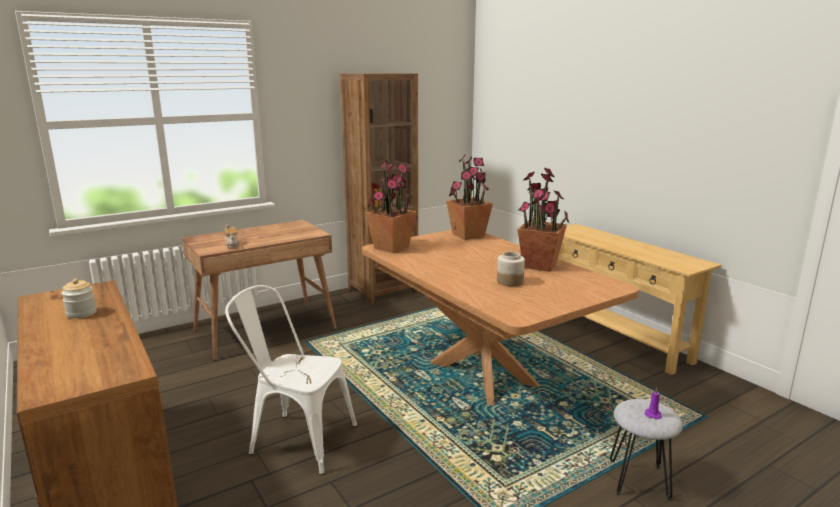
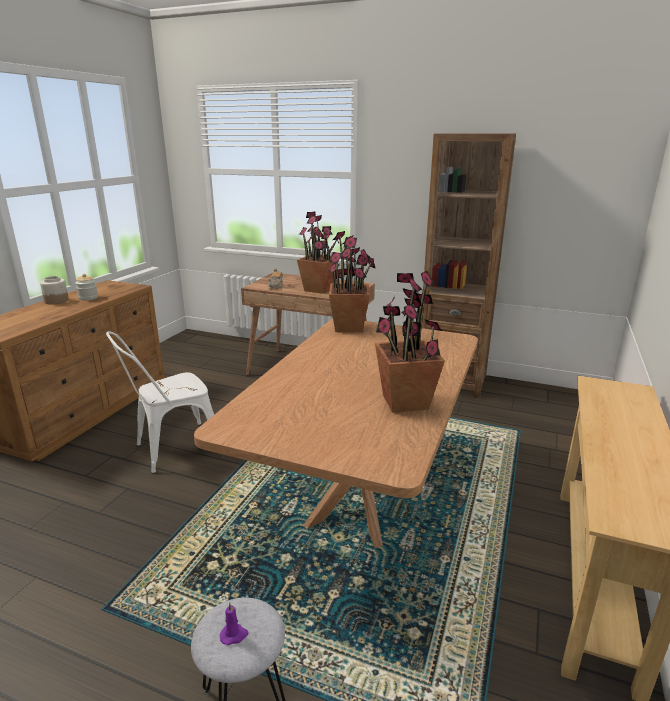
camera: 55 degrees right, 5 degrees up
white chair [225,285,357,475] -> white chair turned 105 degrees counterclockwise [106,331,214,474]
potted plant [446,154,493,240] -> potted plant moved to [297,212,339,294]
jar [497,252,525,286] -> jar moved to [40,276,69,305]

